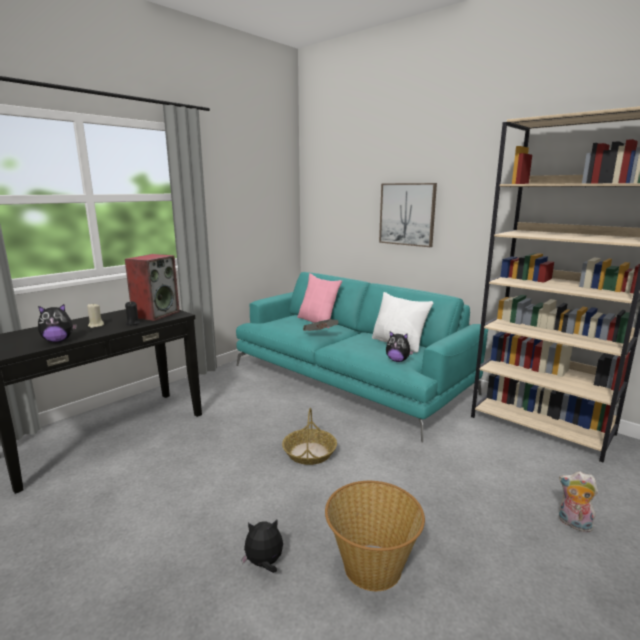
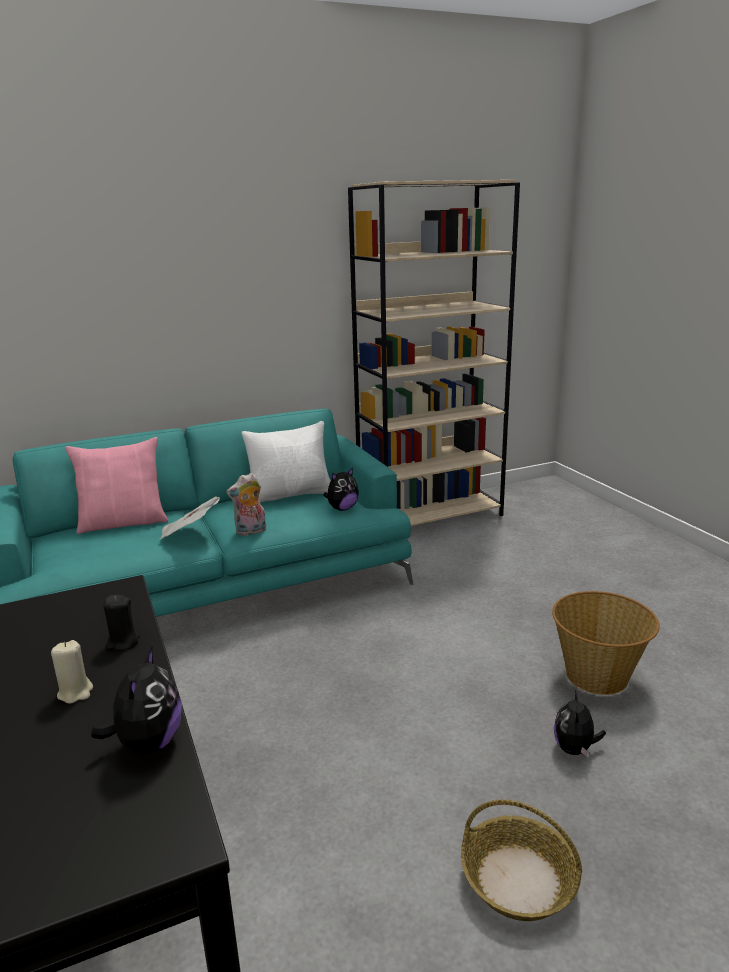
camera: 65 degrees left, 5 degrees up
speaker [125,254,180,321] -> none
basket [282,408,337,465] -> basket moved to [461,800,582,921]
picture [379,183,437,247] -> none
plush toy [559,471,598,532] -> plush toy moved to [226,473,266,536]

